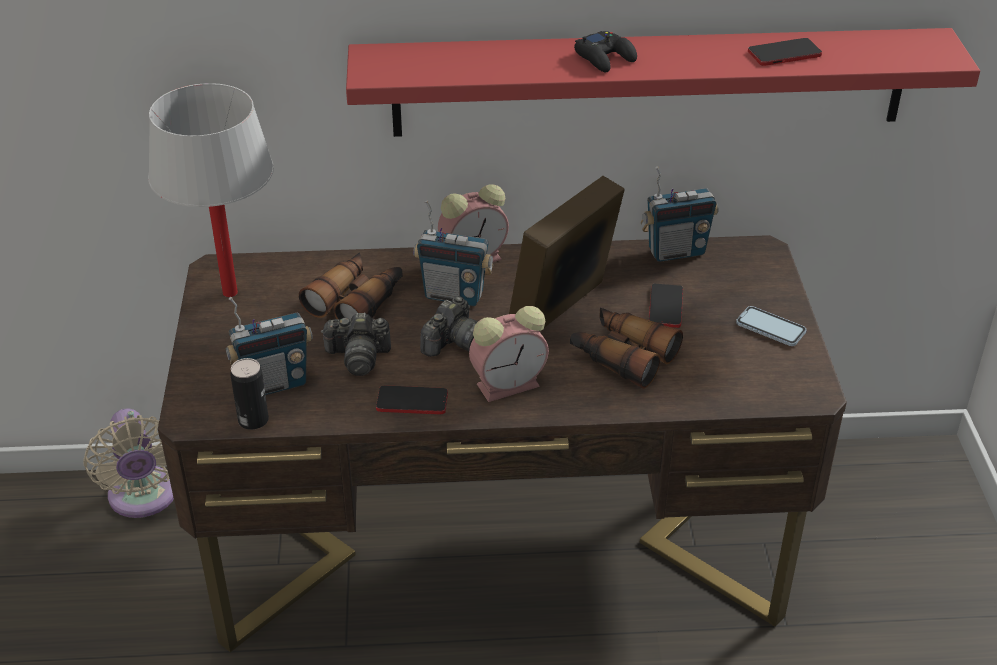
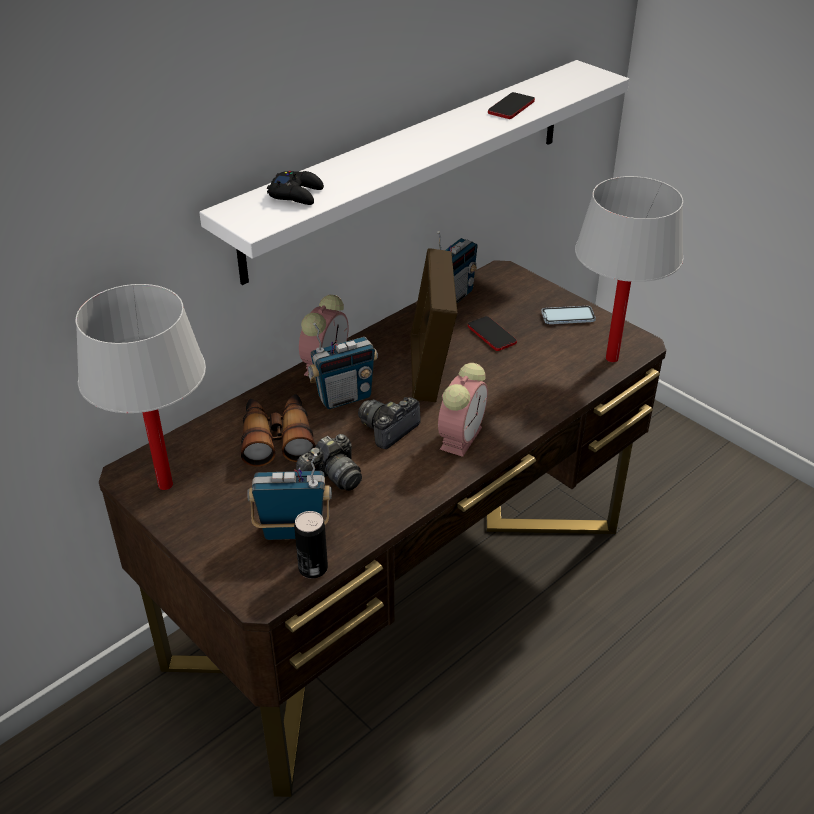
camera: 40 degrees left, 0 degrees up
beige fan [83,408,174,518] -> none
radio [226,297,313,395] -> radio turned 120 degrees counterclockwise [247,453,332,540]
red shelf [346,28,980,137] -> white shelf [199,60,629,285]
phone [376,386,448,414] -> none
camera [420,296,478,357] -> camera turned 135 degrees counterclockwise [358,397,420,449]
binoculars [570,307,683,389] -> none
black game controller [574,31,637,72] -> black game controller moved to [267,171,324,205]
none -> white table lamp [575,176,683,362]

